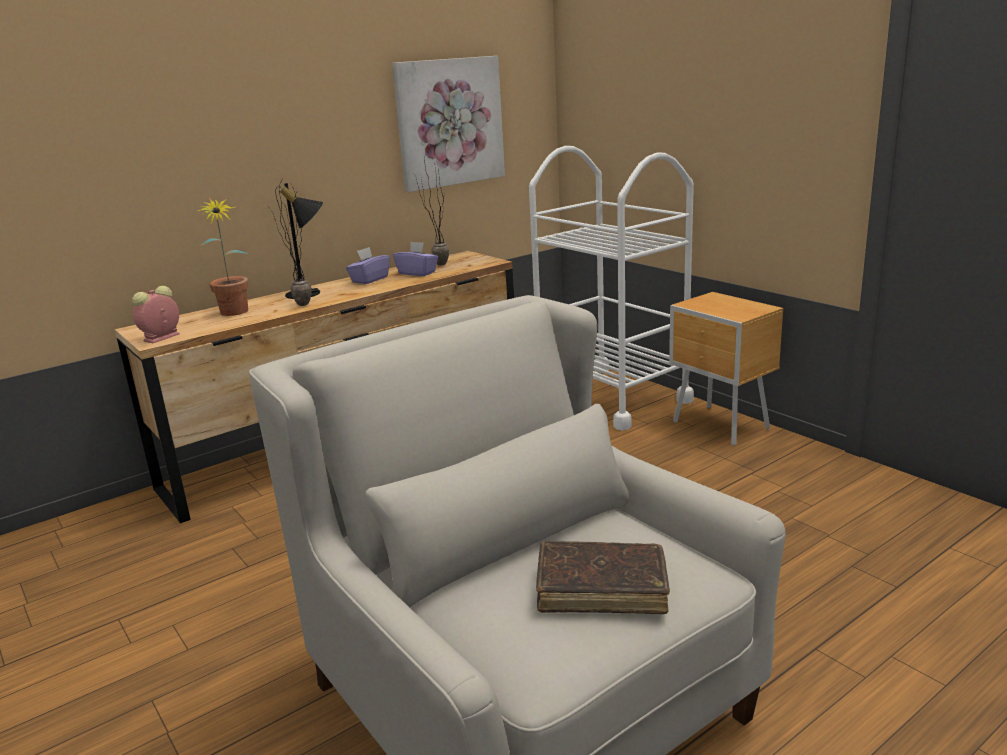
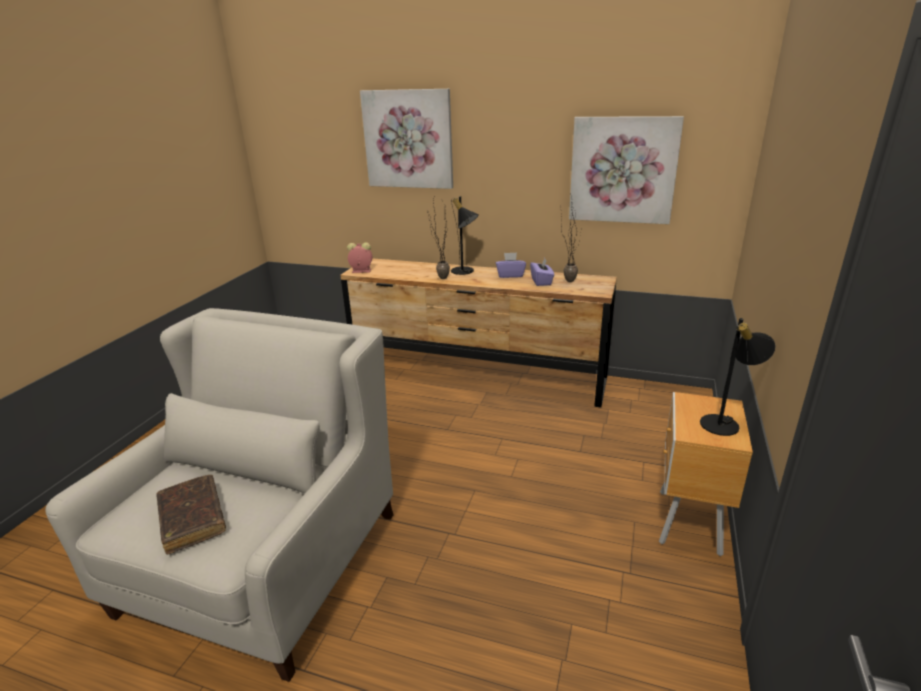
camera: 55 degrees right, 5 degrees up
potted plant [198,198,249,316] -> none
white cart [529,146,694,431] -> none
none -> picture [360,89,453,189]
none -> black table lamp [700,318,776,436]

